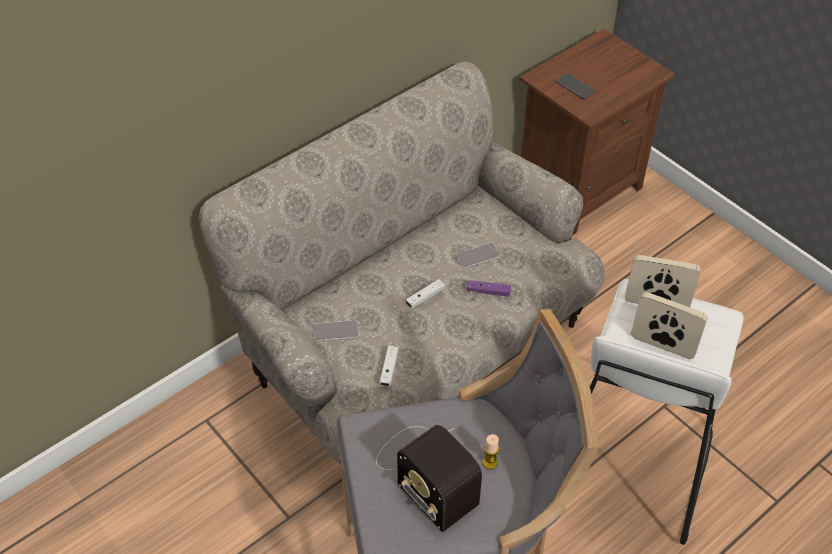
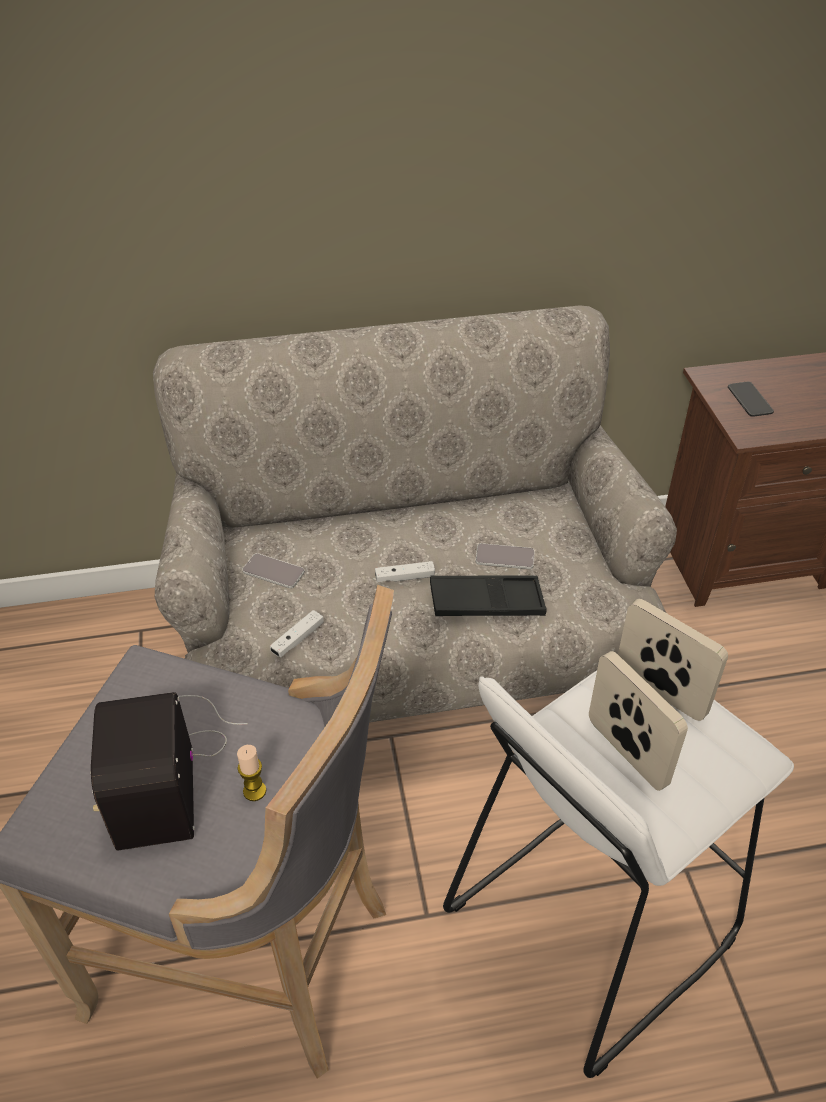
camera: 30 degrees right, 5 degrees down
purple game controller [467,280,511,297] -> black tray [430,575,547,616]

